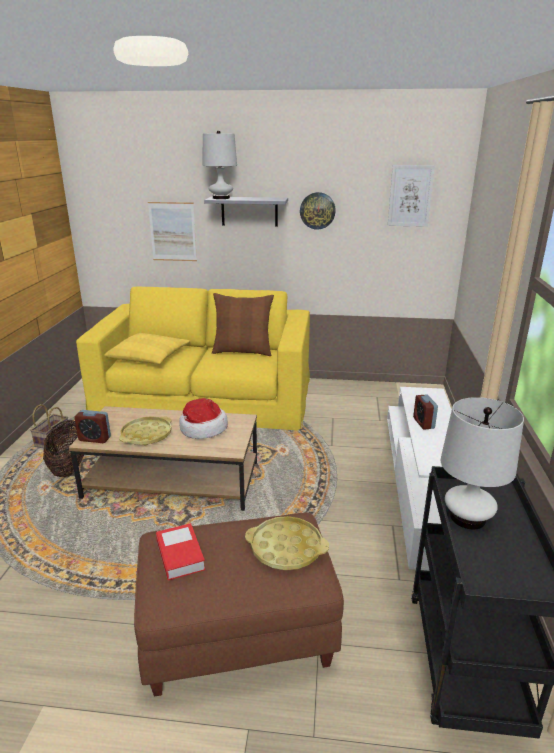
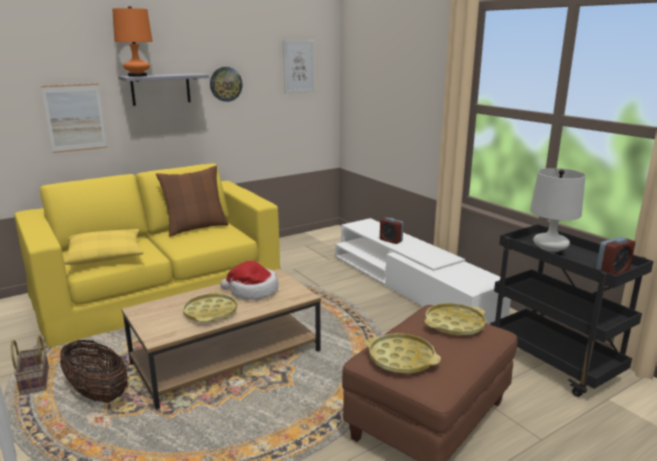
camera: 40 degrees left, 5 degrees down
alarm clock [74,410,111,443] -> alarm clock moved to [596,237,635,275]
book [156,523,205,580] -> yellow tray [365,333,441,374]
white table lamp [203,131,237,199] -> orange table lamp [112,6,153,77]

